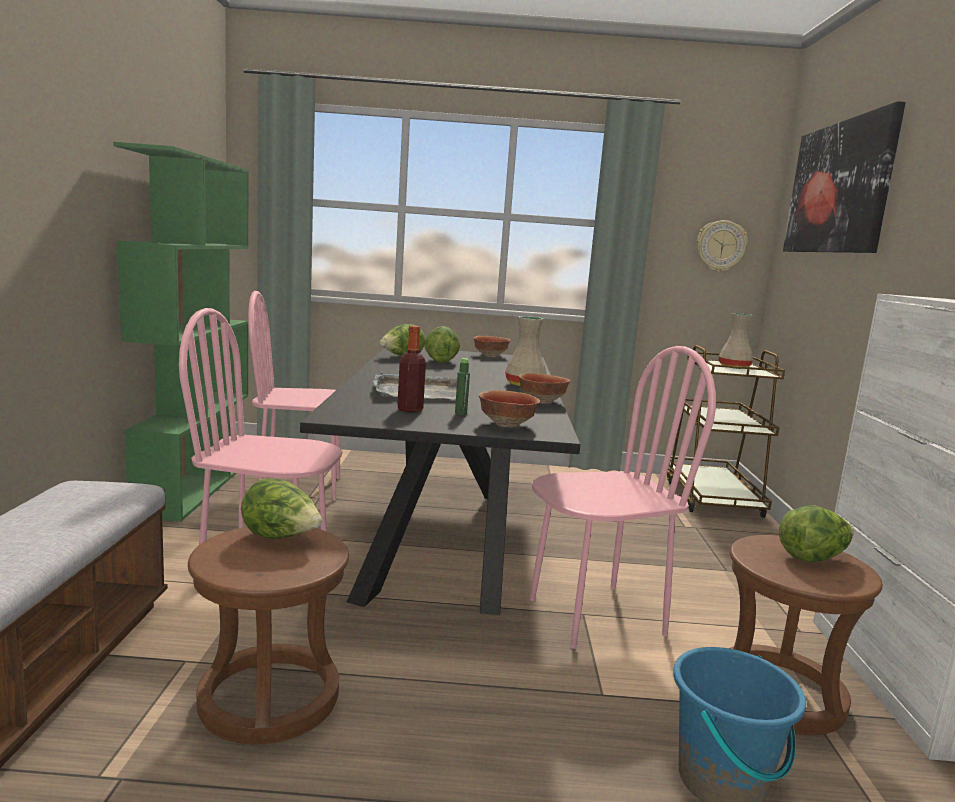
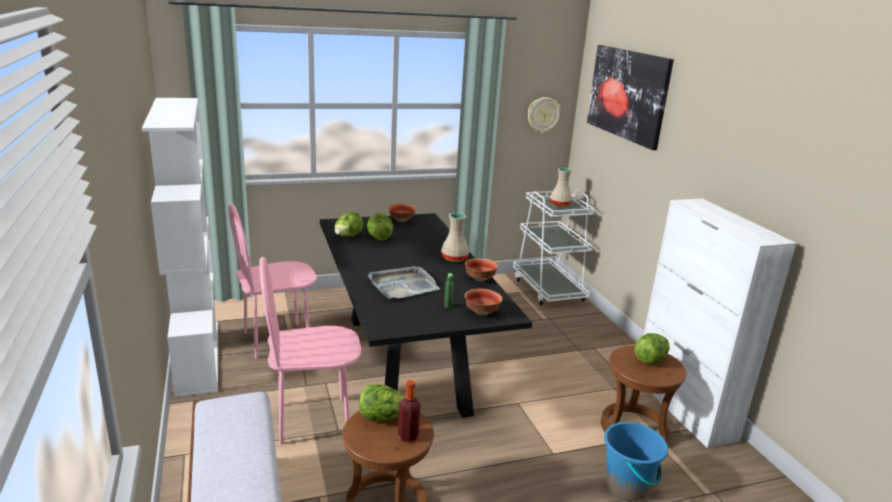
camera: 20 degrees left, 10 degrees up
green bookcase [113,142,249,522] -> white bookcase [142,98,218,397]
bottle [397,326,426,412] -> bottle moved to [398,380,420,442]
pink chair [530,346,716,649] -> none
brown cart [667,345,785,518] -> white cart [513,190,595,306]

